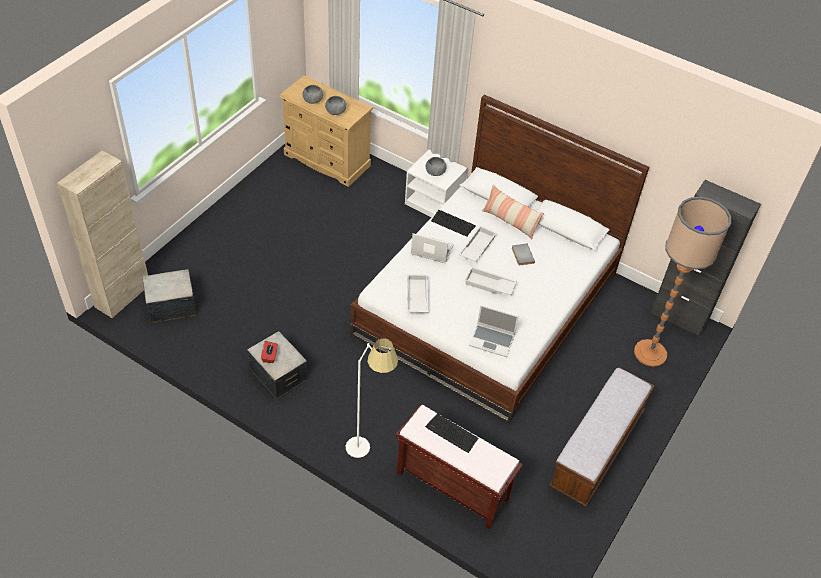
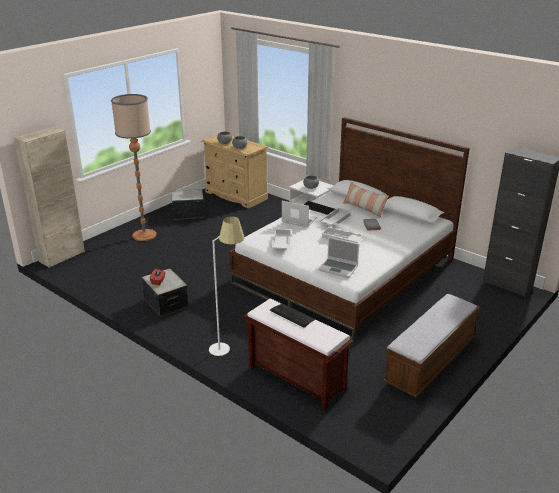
camera: 10 degrees right, 20 degrees down
storage box [143,269,196,323] -> storage box moved to [172,189,204,220]
floor lamp [634,197,731,367] -> floor lamp moved to [111,94,156,241]

